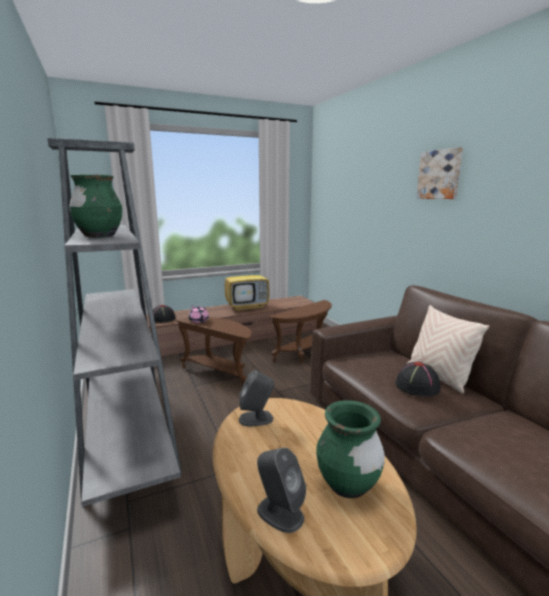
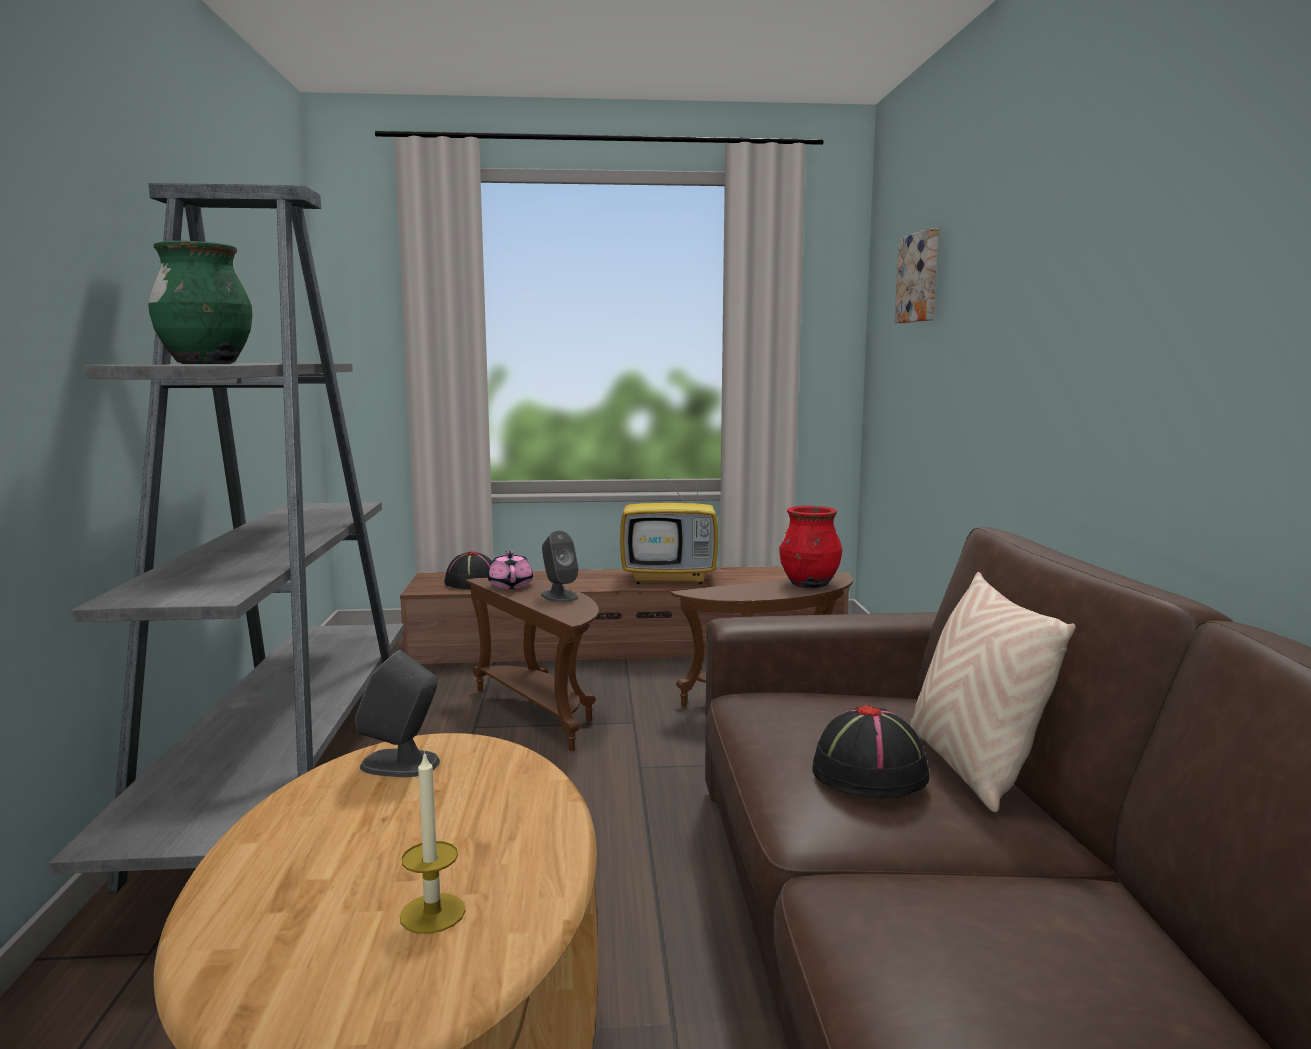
camera: 20 degrees right, 5 degrees down
grey speaker [257,448,306,533] -> grey speaker moved to [541,530,579,602]
green vase [316,400,385,498] -> candle [400,751,466,934]
picture [416,147,463,199] -> picture moved to [895,228,939,323]
none -> red vase [779,506,842,588]

